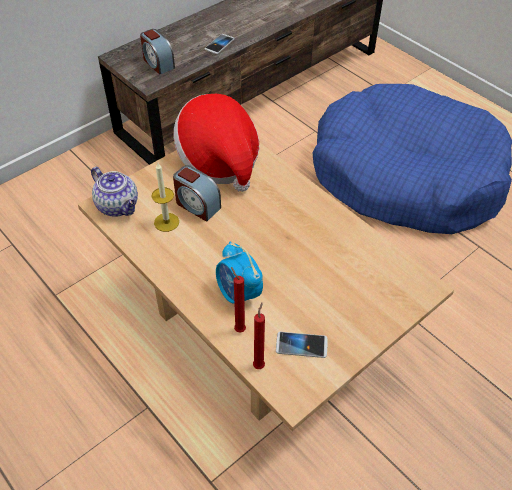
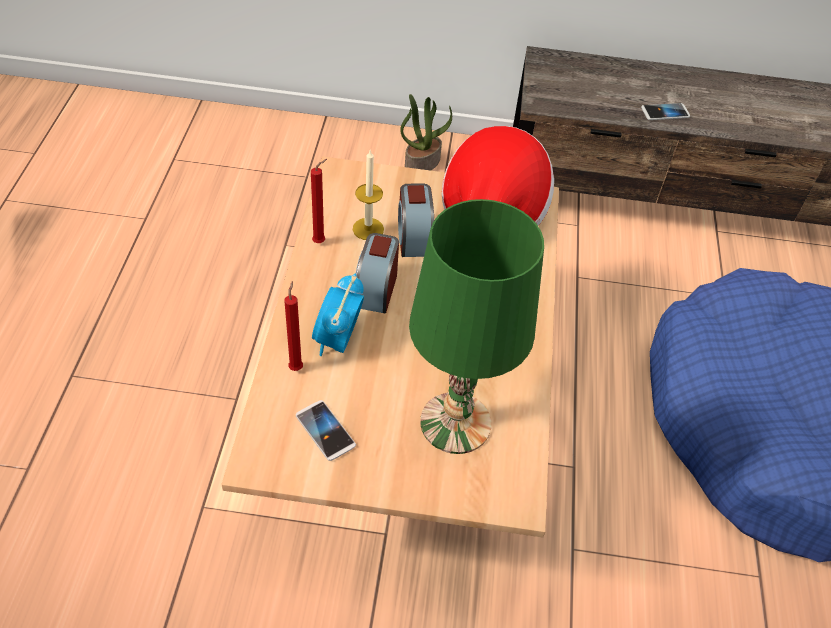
camera: 45 degrees right, 0 degrees up
teapot [91,167,138,217] -> none
alarm clock [140,29,175,75] -> alarm clock moved to [356,233,399,313]
red candle [253,303,265,369] -> red candle moved to [311,159,327,243]
none -> potted plant [400,94,452,171]
none -> green table lamp [409,199,544,454]

